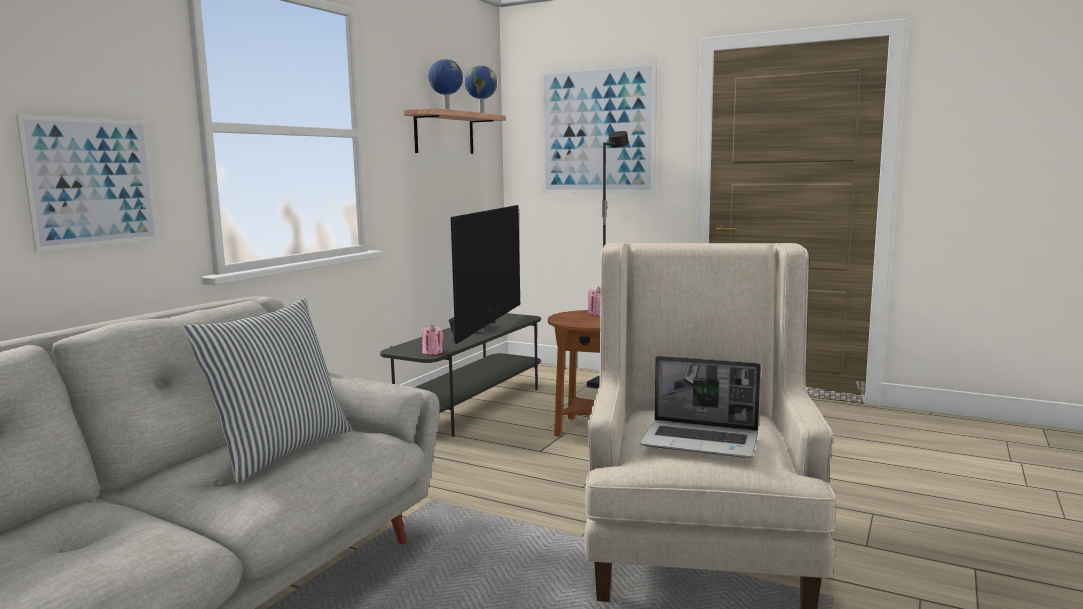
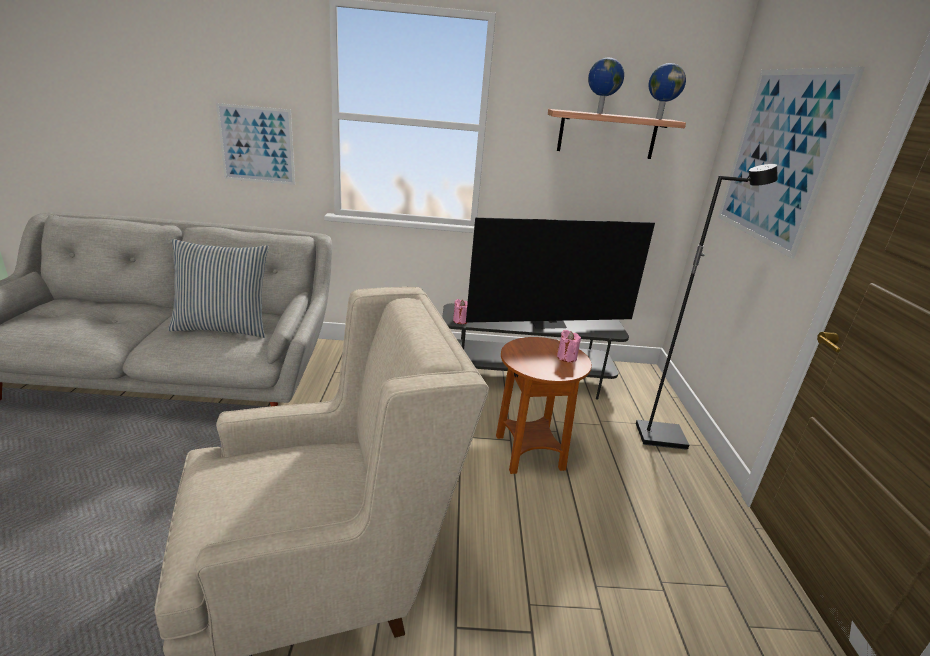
camera: 60 degrees right, 15 degrees up
laptop [640,356,761,458] -> none

